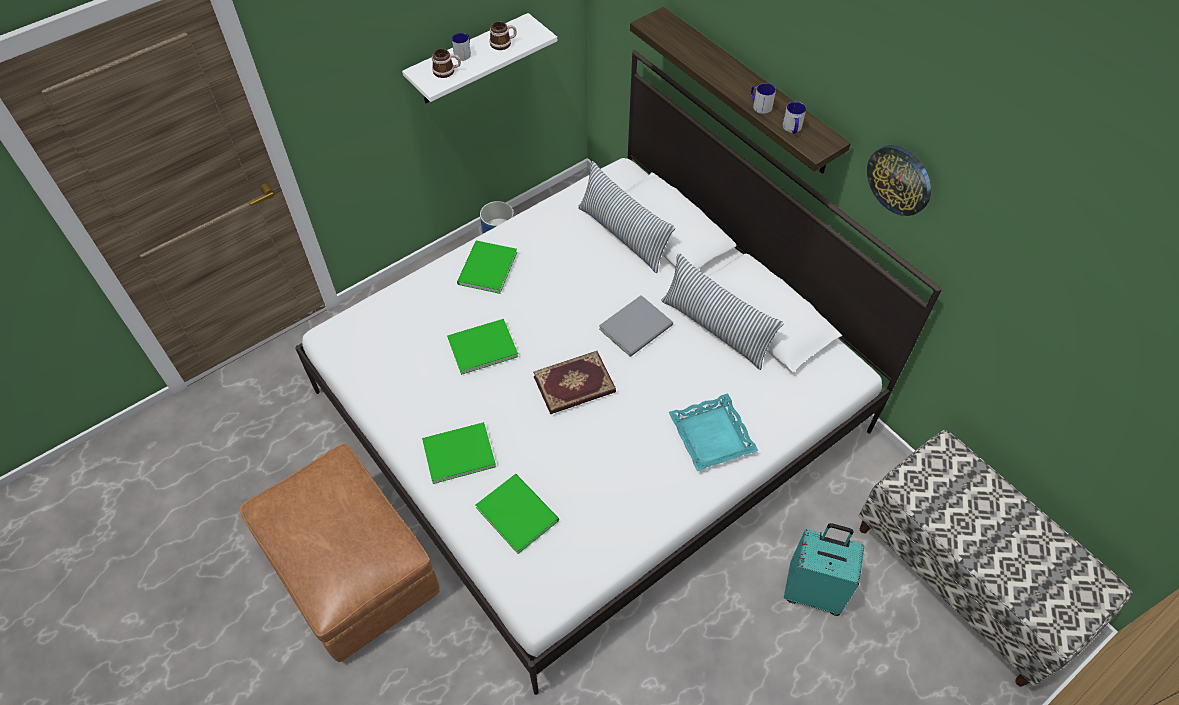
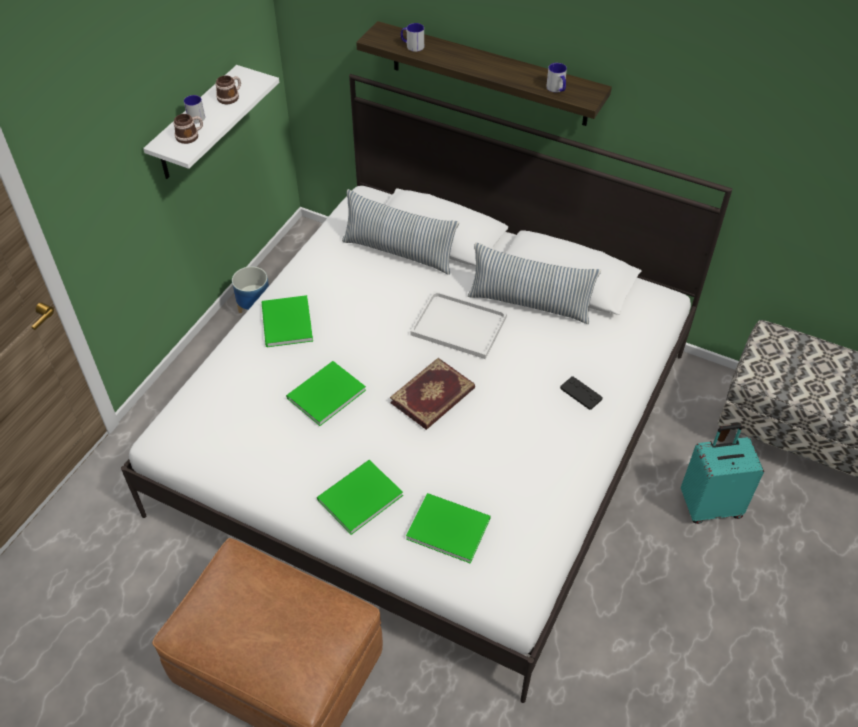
camera: 25 degrees left, 5 degrees down
grey book [599,295,673,357] -> white tray [410,291,507,359]
turquoise tray [669,393,758,471] -> black game controller [560,377,603,410]
mug [751,83,776,114] -> mug moved to [401,23,424,52]
wall clock [867,145,931,216] -> none

